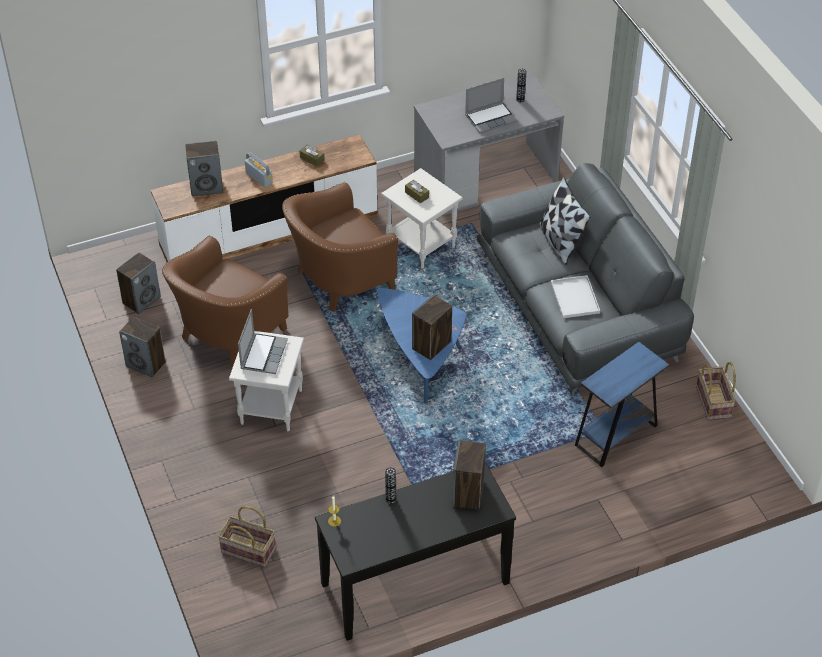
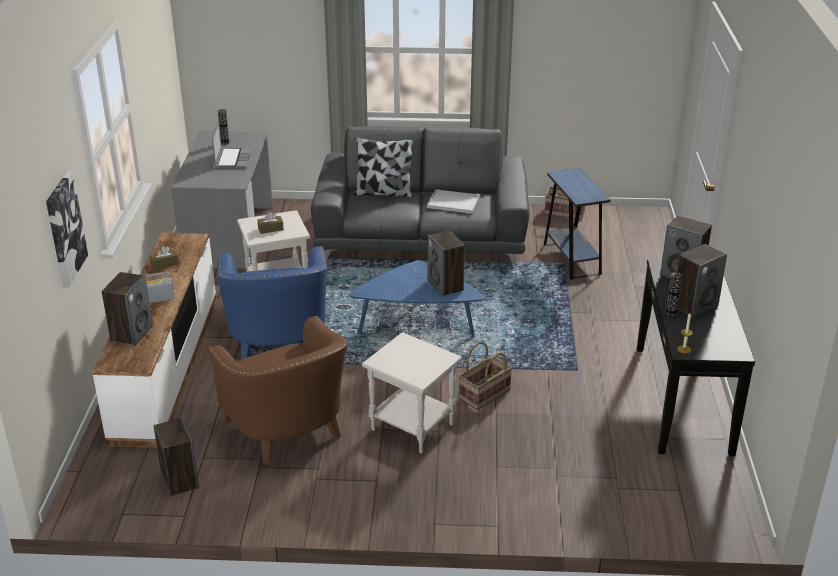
camera: 65 degrees left, 15 degrees down
speaker [119,317,166,378] -> speaker moved to [677,244,727,318]
basket [218,506,276,568] -> basket moved to [458,342,512,410]
laptop [238,309,288,374] -> none
brown armchair [282,182,398,312] -> blue armchair [216,246,327,359]
none -> picture [46,172,88,288]

